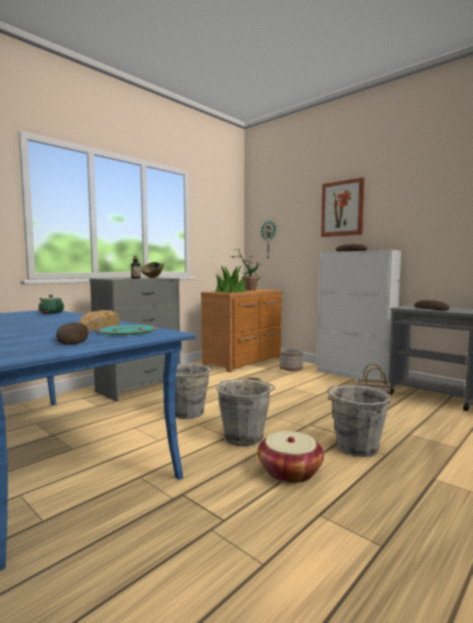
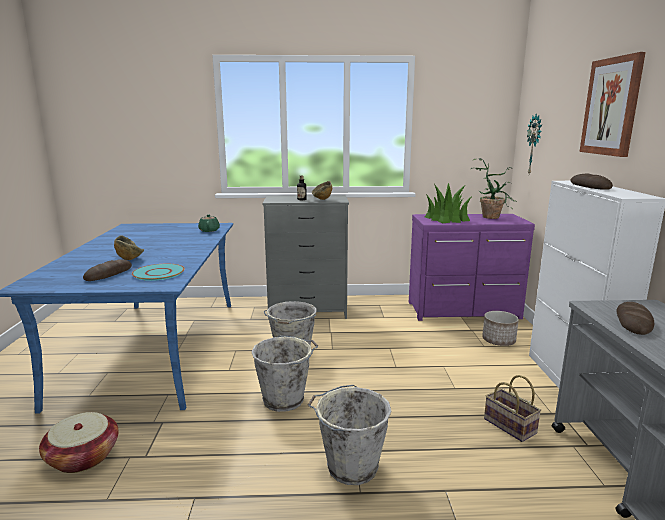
camera: 45 degrees right, 10 degrees up
bread [79,310,119,331] -> none
brown dresser [201,289,282,372] -> purple dresser [409,214,535,321]
basket [258,431,324,483] -> basket moved to [39,412,119,473]
none -> bowl [114,236,144,260]

